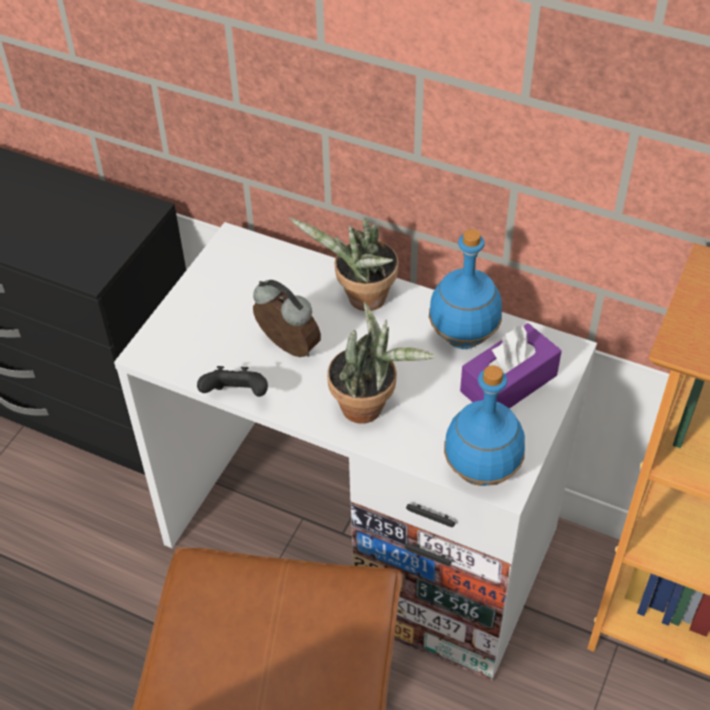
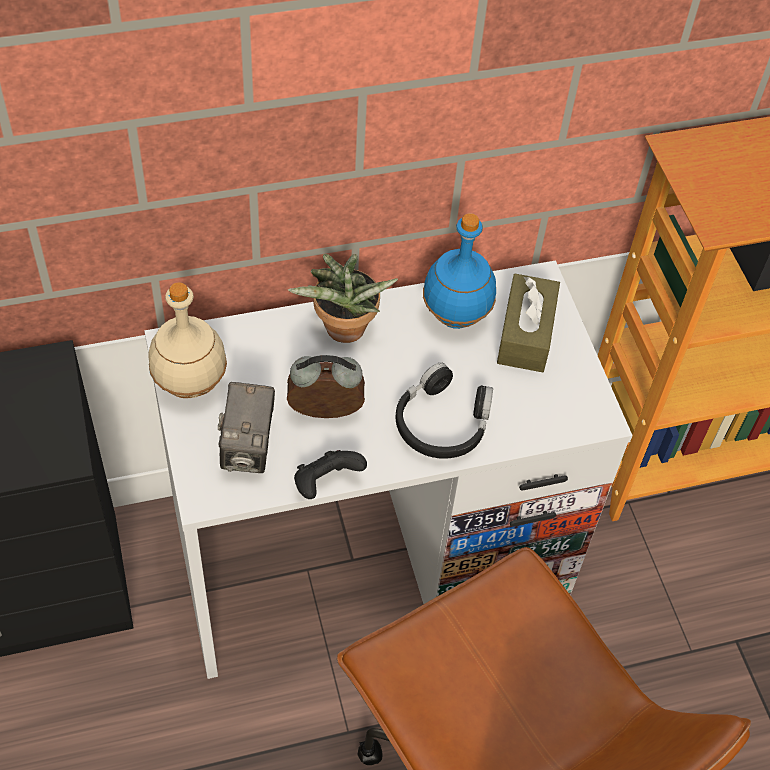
camera: 45 degrees left, 5 degrees up
potted plant [327,302,436,424] -> black headphones [396,363,493,459]
blue bottle [444,365,525,486] -> none
purple tissue box [460,323,562,409] -> brown tissue box [497,274,560,372]
none -> beige bottle [148,282,227,398]
none -> camera [218,382,275,473]

